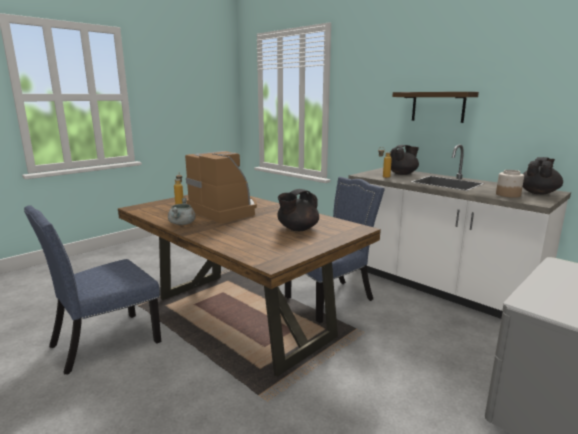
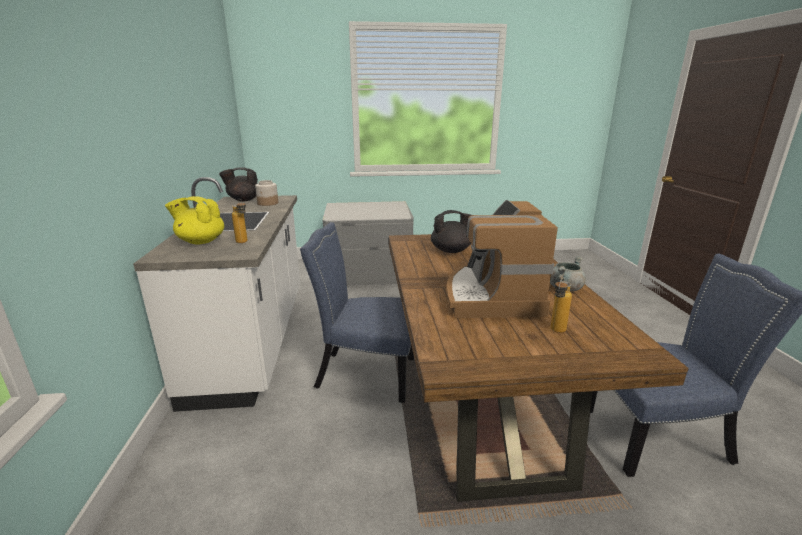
camera: 140 degrees left, 5 degrees up
black teapot [390,145,419,175] -> yellow teapot [165,196,224,245]
shelf [392,92,479,123] -> none

